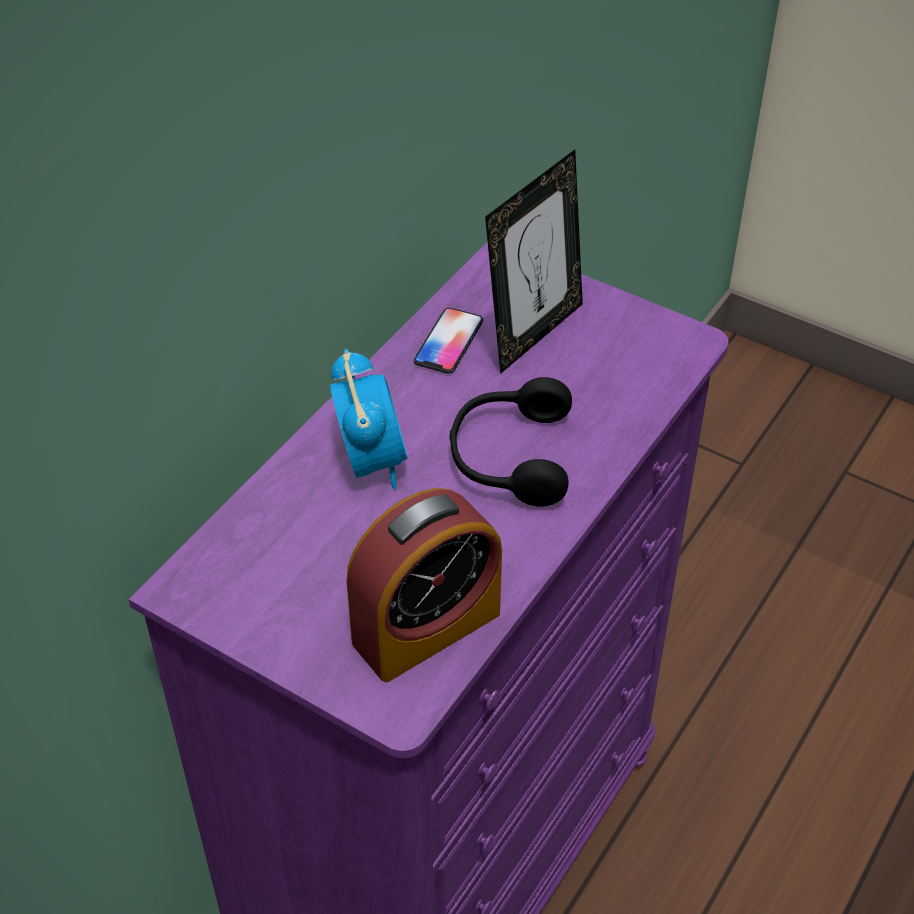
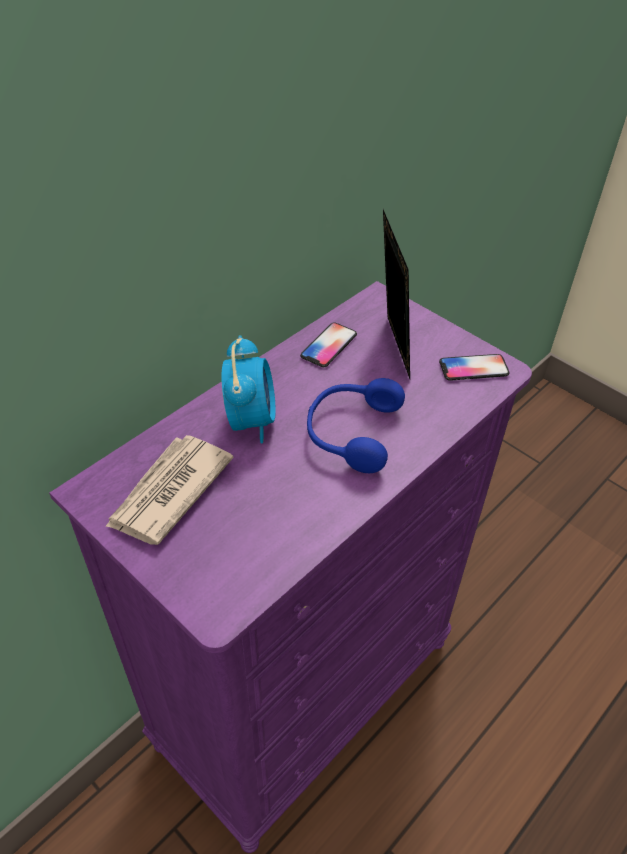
camera: 10 degrees right, 0 degrees up
alarm clock [346,488,502,682] -> none
black headphones [449,377,572,507] -> blue headphones [307,378,405,473]
picture frame [485,149,583,374] -> picture frame turned 60 degrees counterclockwise [383,209,410,379]
none -> newspaper [105,435,234,545]
none -> phone [439,354,510,381]

